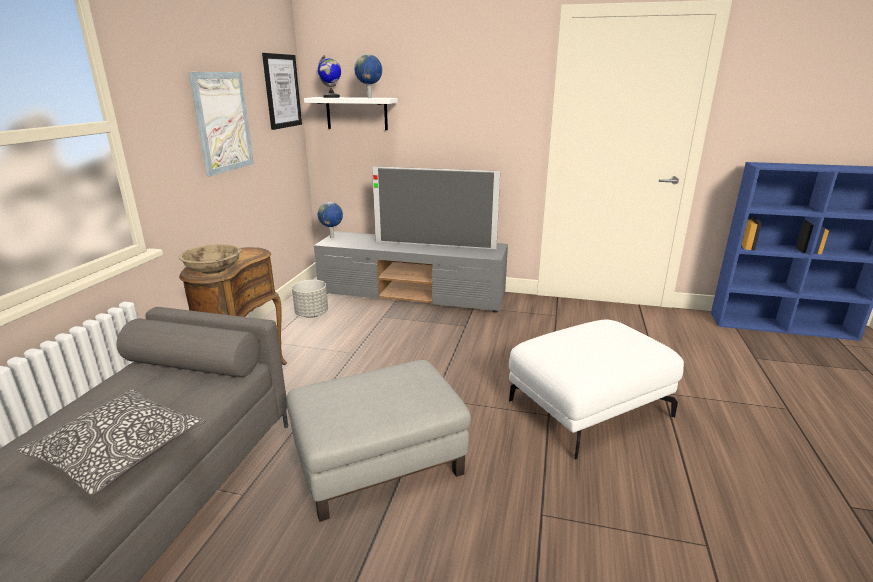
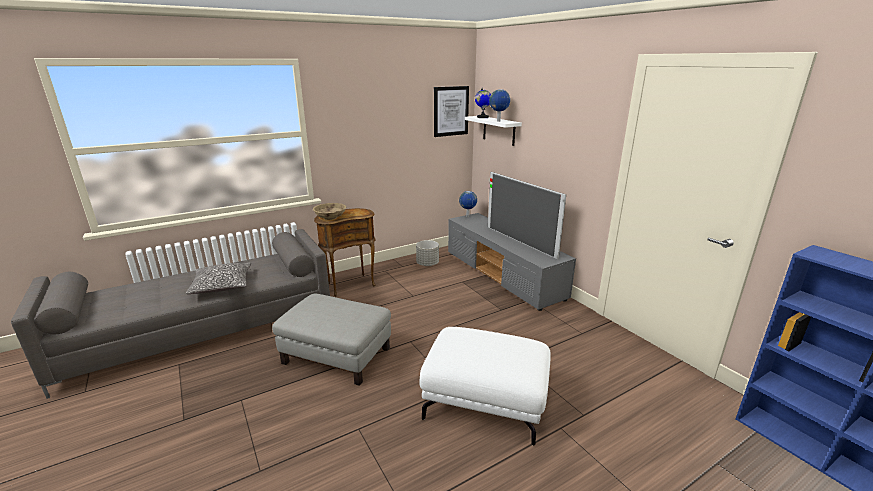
camera: 45 degrees right, 0 degrees up
picture [188,72,254,176] -> none

